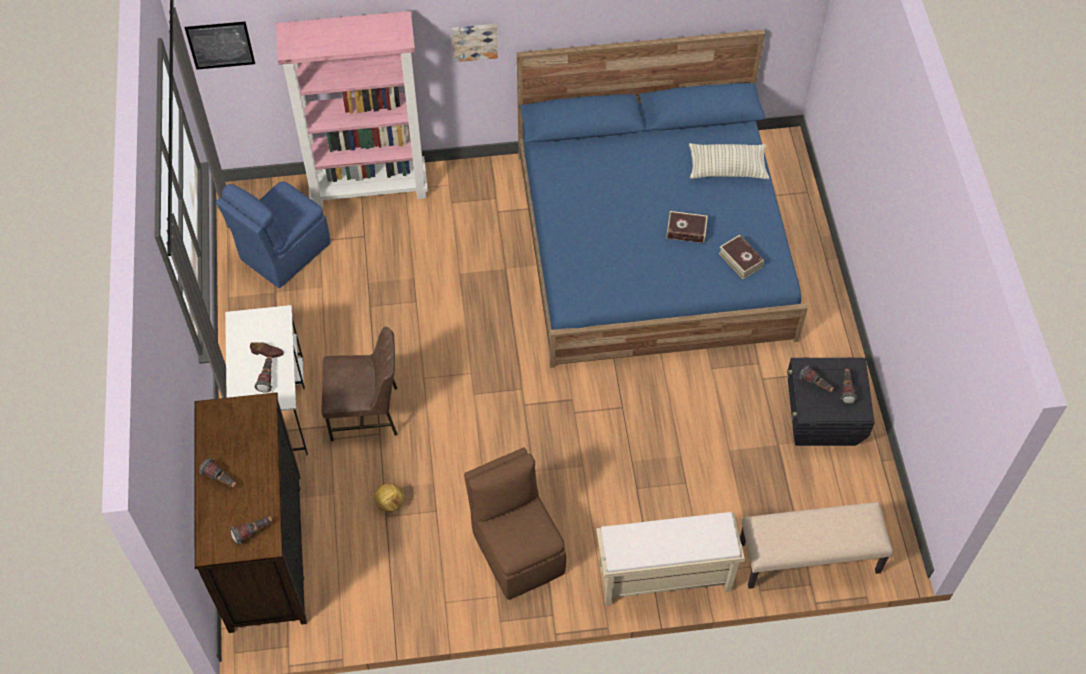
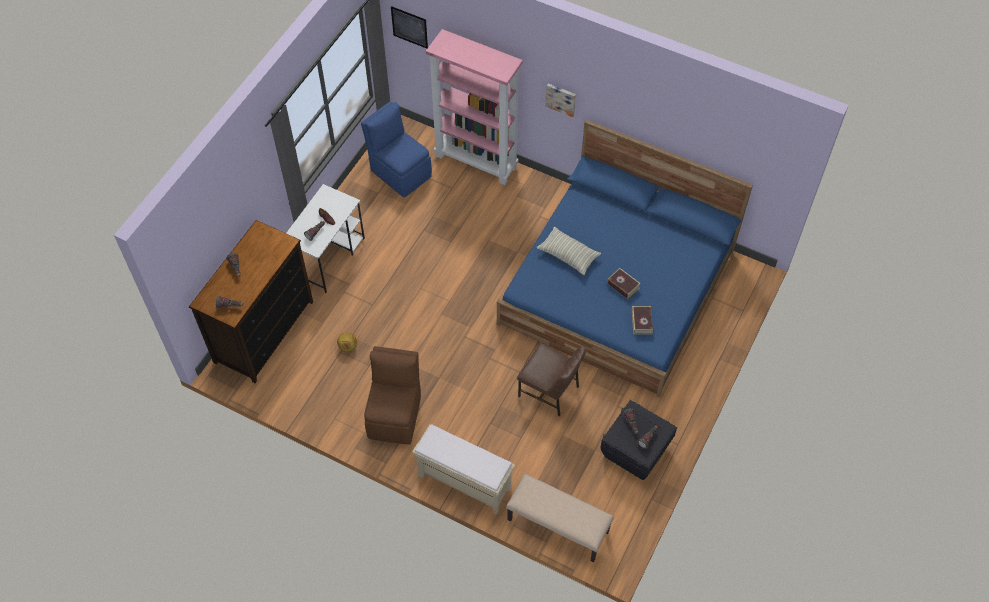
camera: 35 degrees right, 0 degrees up
blue chair [216,181,330,288] -> blue chair turned 60 degrees clockwise [361,102,432,197]
brown chair [321,327,397,441] -> brown chair moved to [517,343,586,417]
pillow [689,143,769,179] -> pillow moved to [537,227,601,275]

